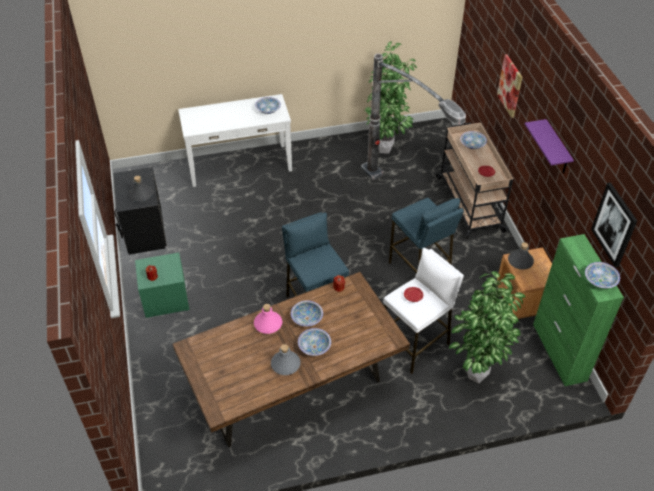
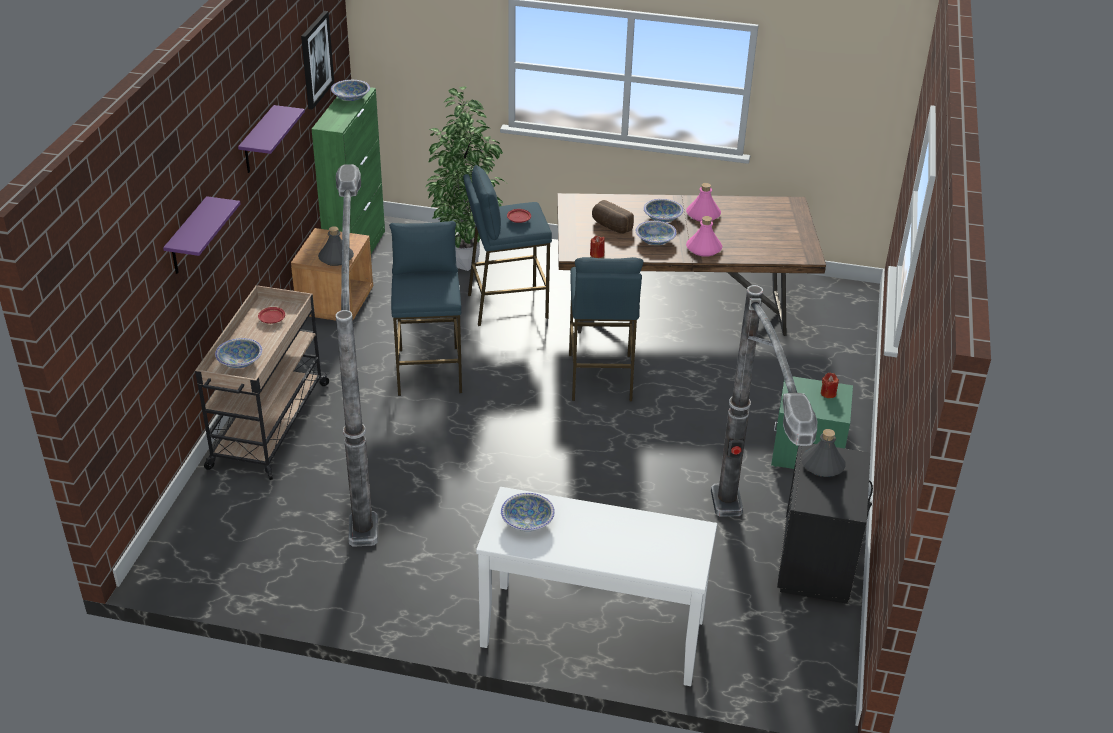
camera: 155 degrees left, 10 degrees down
grey bottle [271,344,301,375] -> pink bottle [686,183,721,222]
potted plant [364,41,417,153] -> none
white stool [383,248,464,374] -> blue stool [463,165,552,326]
picture [497,54,523,118] -> purple shelf [163,196,241,274]
none -> bread [592,200,634,233]
none -> floor lamp [711,285,817,517]

